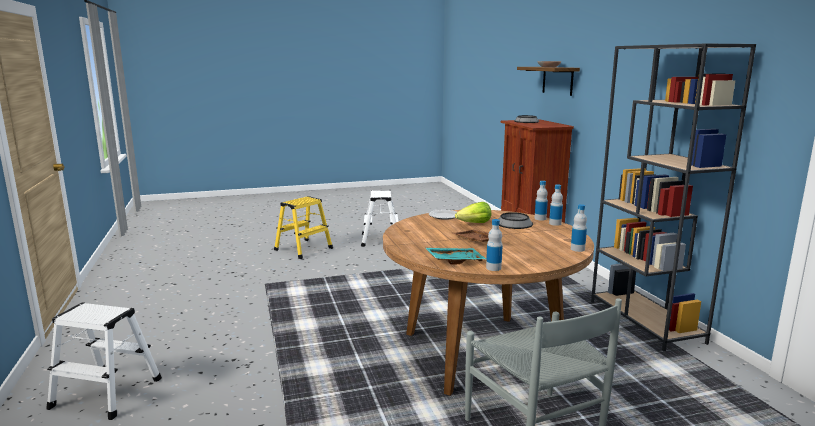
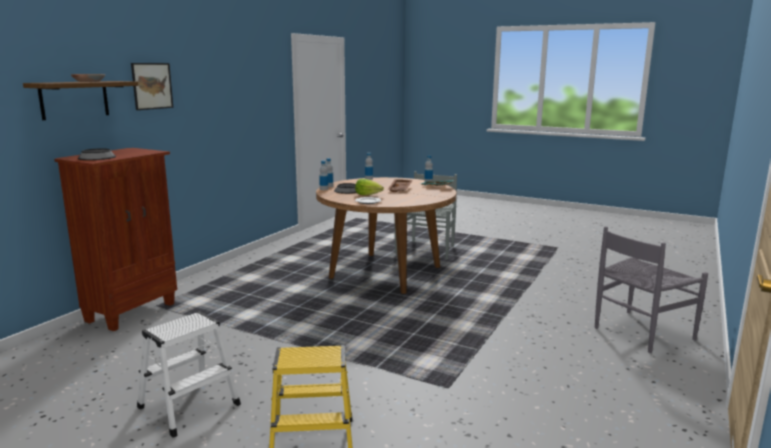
camera: 135 degrees left, 0 degrees up
white step ladder [46,302,162,420] -> grey chair [595,227,708,353]
bookcase [591,44,756,351] -> none
none -> picture [131,63,173,110]

